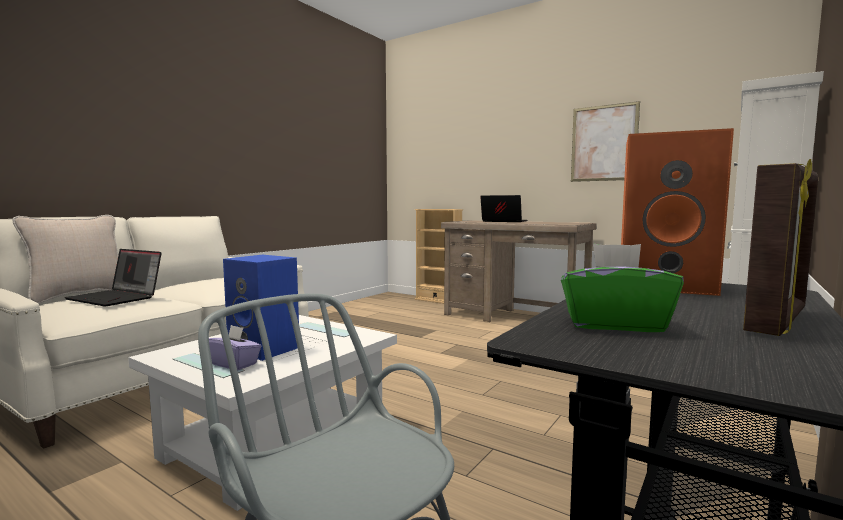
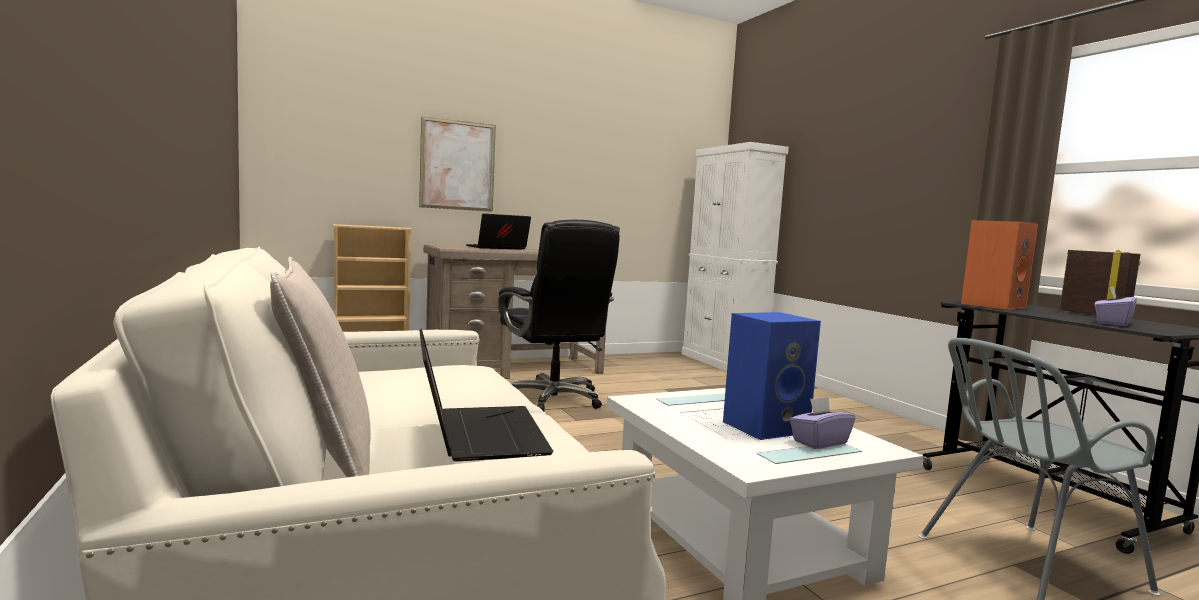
camera: 60 degrees left, 0 degrees up
laptop [65,249,162,307] -> laptop turned 75 degrees counterclockwise [419,329,553,461]
green tissue box [561,244,684,332] -> purple tissue box [1094,286,1137,326]
picture [571,101,640,182] -> picture moved to [419,116,496,212]
none -> black office chair [498,220,620,411]

